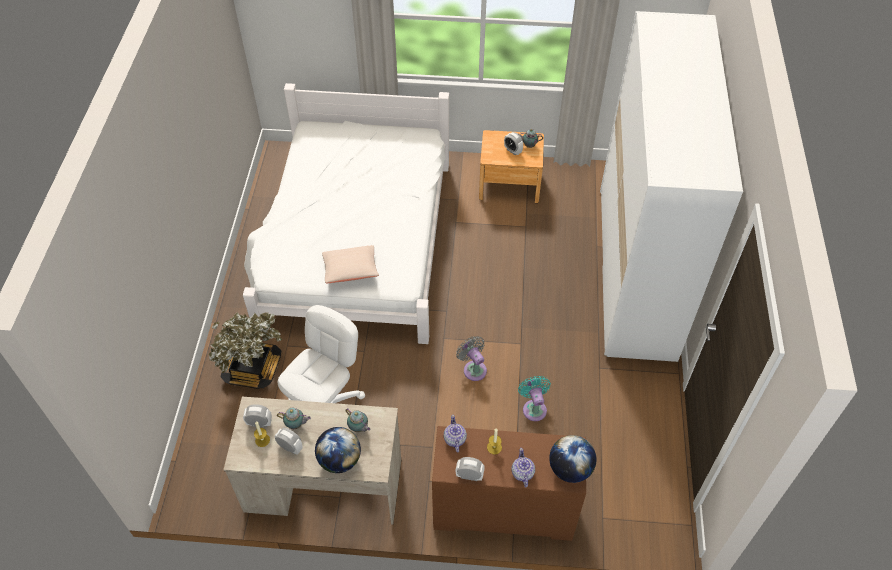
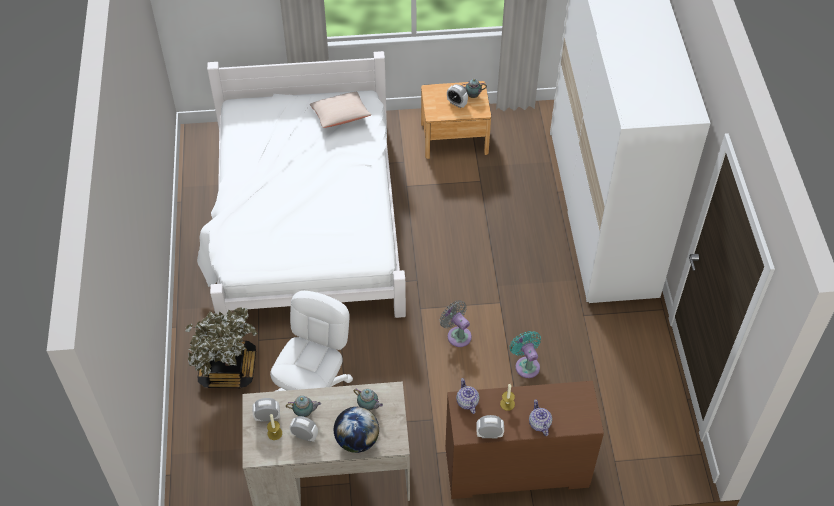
camera: 10 degrees left, 0 degrees up
beige pillow [322,245,379,283] -> beige pillow moved to [310,92,372,128]
globe [549,435,596,483] -> none

